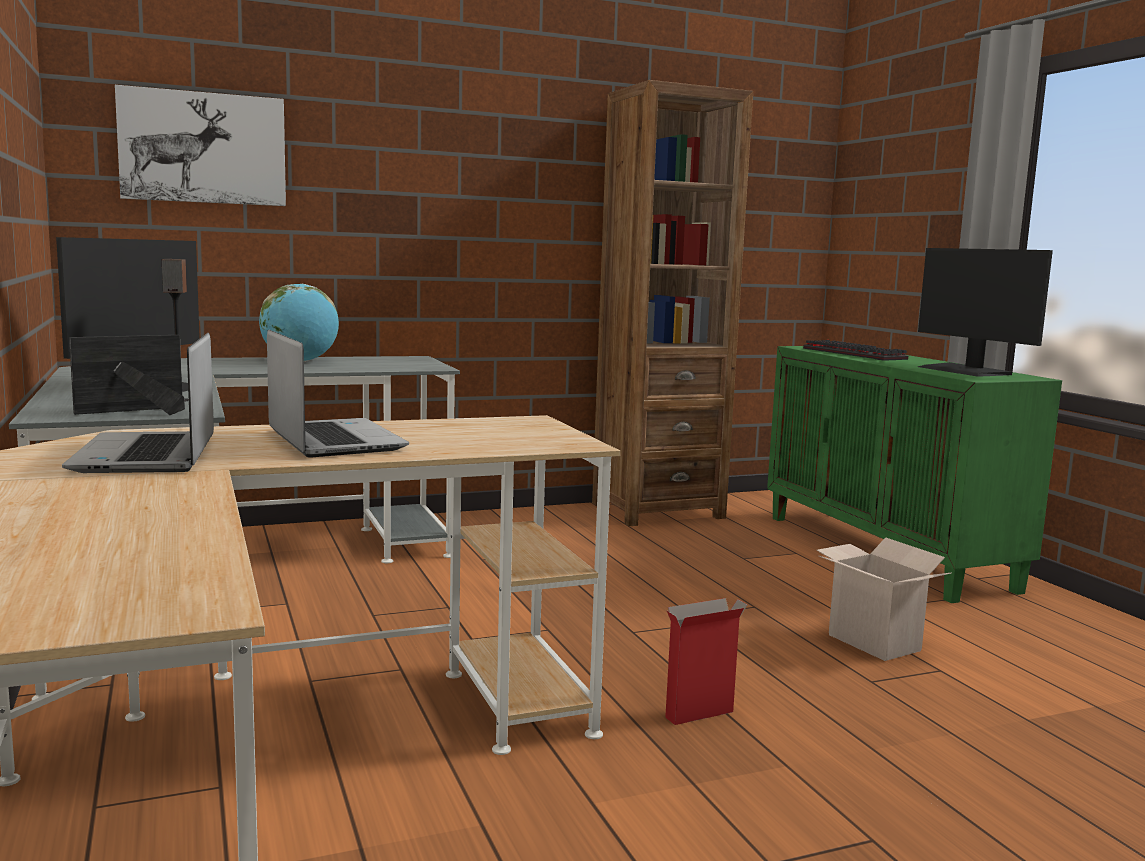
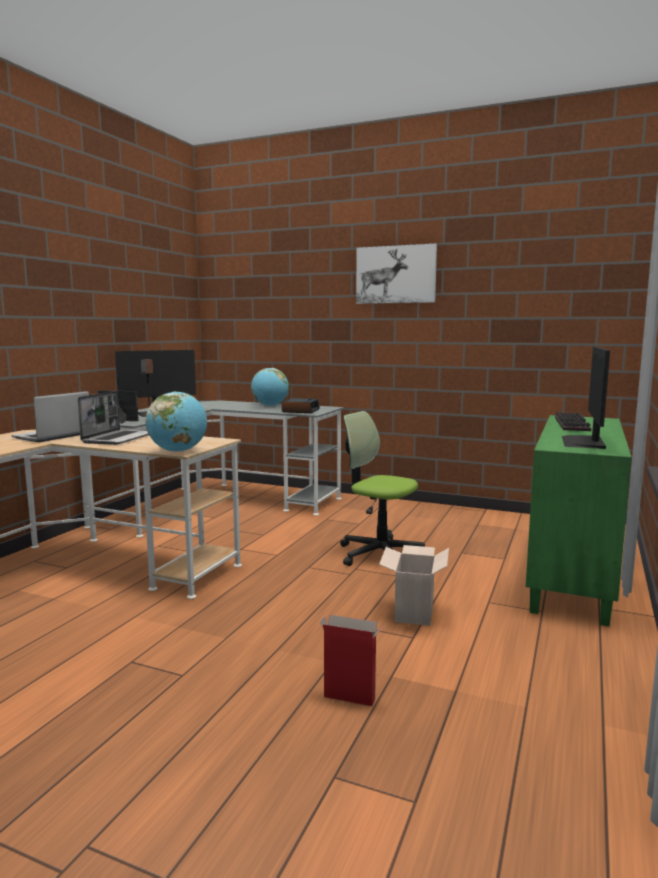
camera: 45 degrees right, 0 degrees up
picture [115,85,286,206] -> picture moved to [356,244,437,304]
brown bookcase [592,80,753,526] -> none
cardboard box [665,598,748,725] -> cardboard box moved to [320,615,383,706]
none -> globe [145,392,207,452]
none -> alarm clock [282,398,320,413]
none -> office chair [340,411,425,566]

